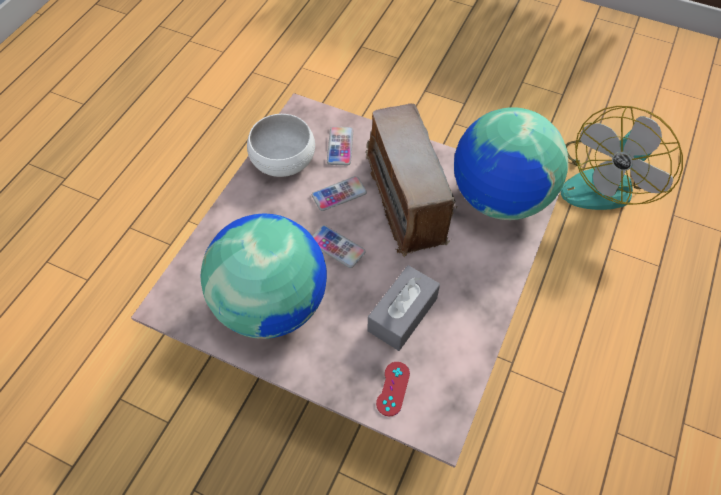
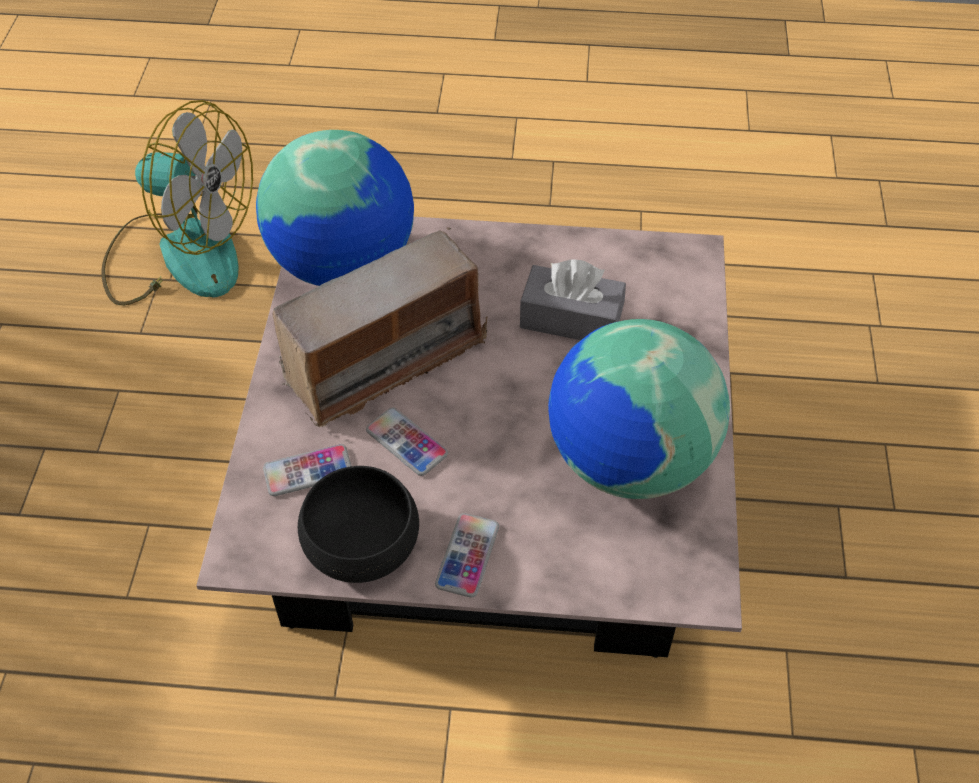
camera: 110 degrees left, 5 degrees down
white bowl [247,114,315,177] -> black bowl [298,466,419,583]
phone [312,225,365,268] -> phone moved to [435,513,499,598]
red game controller [376,362,410,416] -> none

